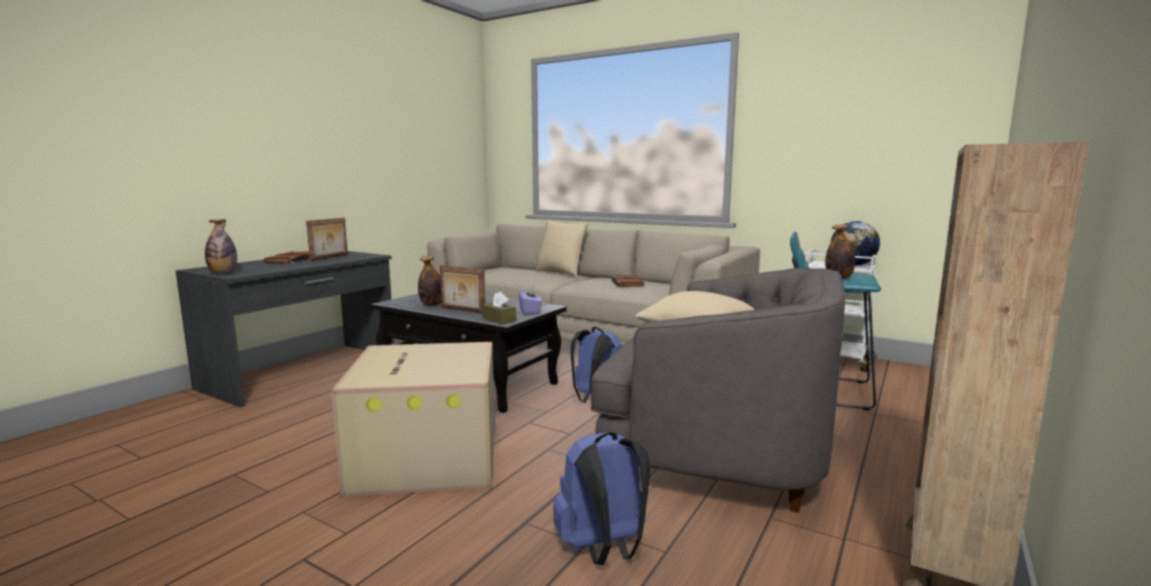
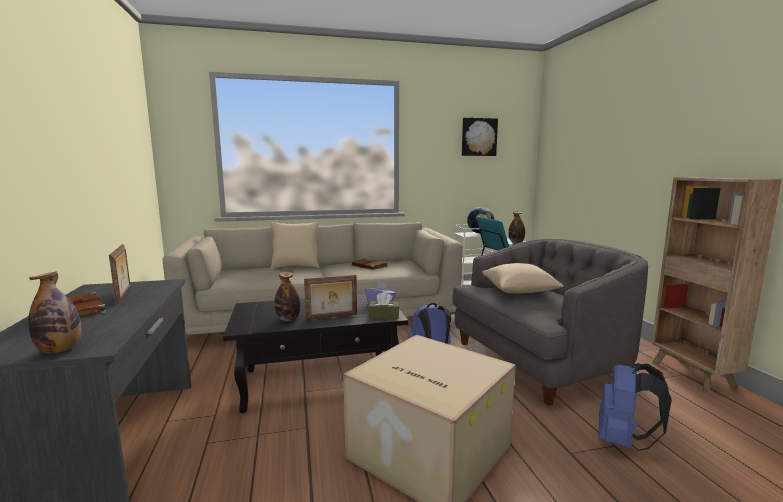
camera: 45 degrees left, 0 degrees up
none -> picture [462,118,498,156]

